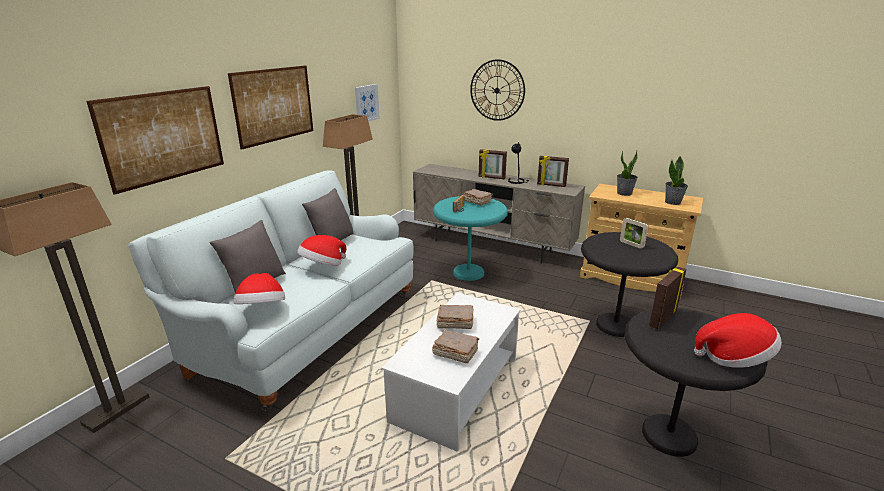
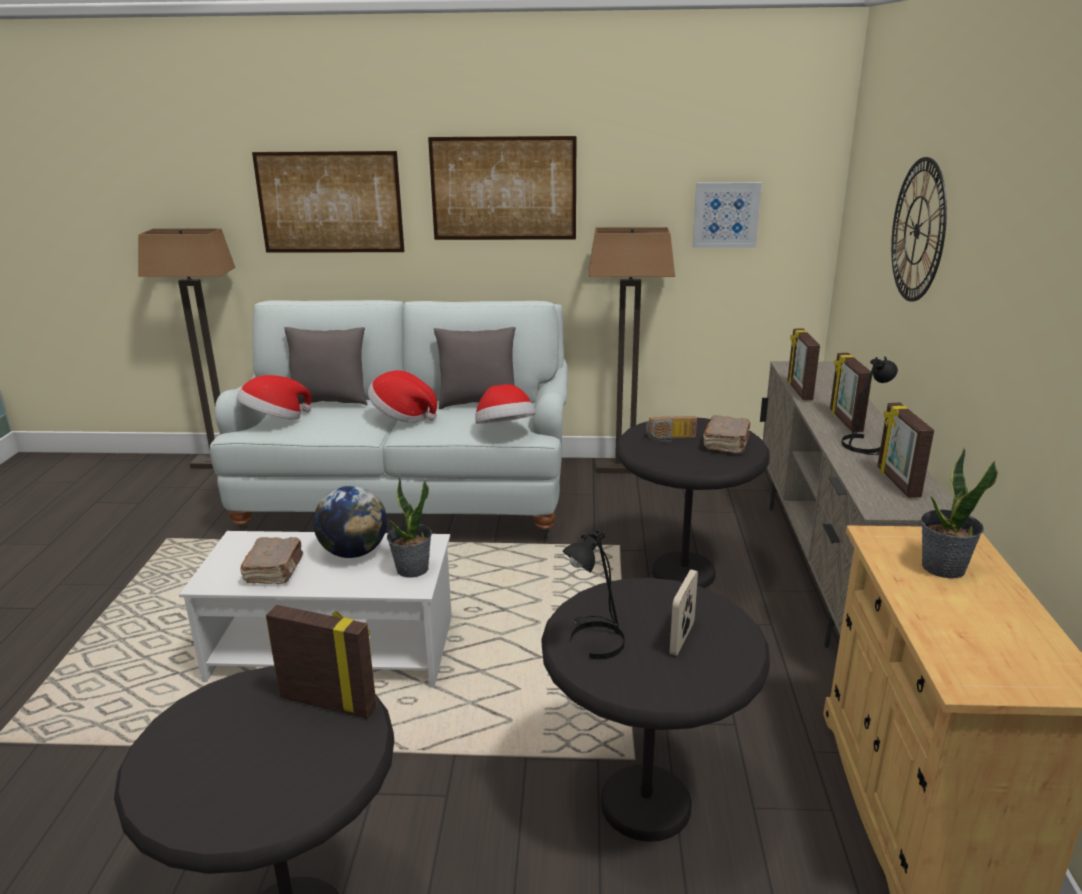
camera: 65 degrees right, 0 degrees up
turquoise side table [433,196,508,281] -> black side table [616,418,770,588]
brown book [437,305,473,329] -> globe [313,486,387,558]
potted plant [665,156,688,205] -> potted plant moved to [387,477,432,578]
hat [694,313,782,368] -> hat moved to [475,384,535,424]
none -> black table lamp [563,529,625,659]
none -> picture frame [788,328,820,400]

